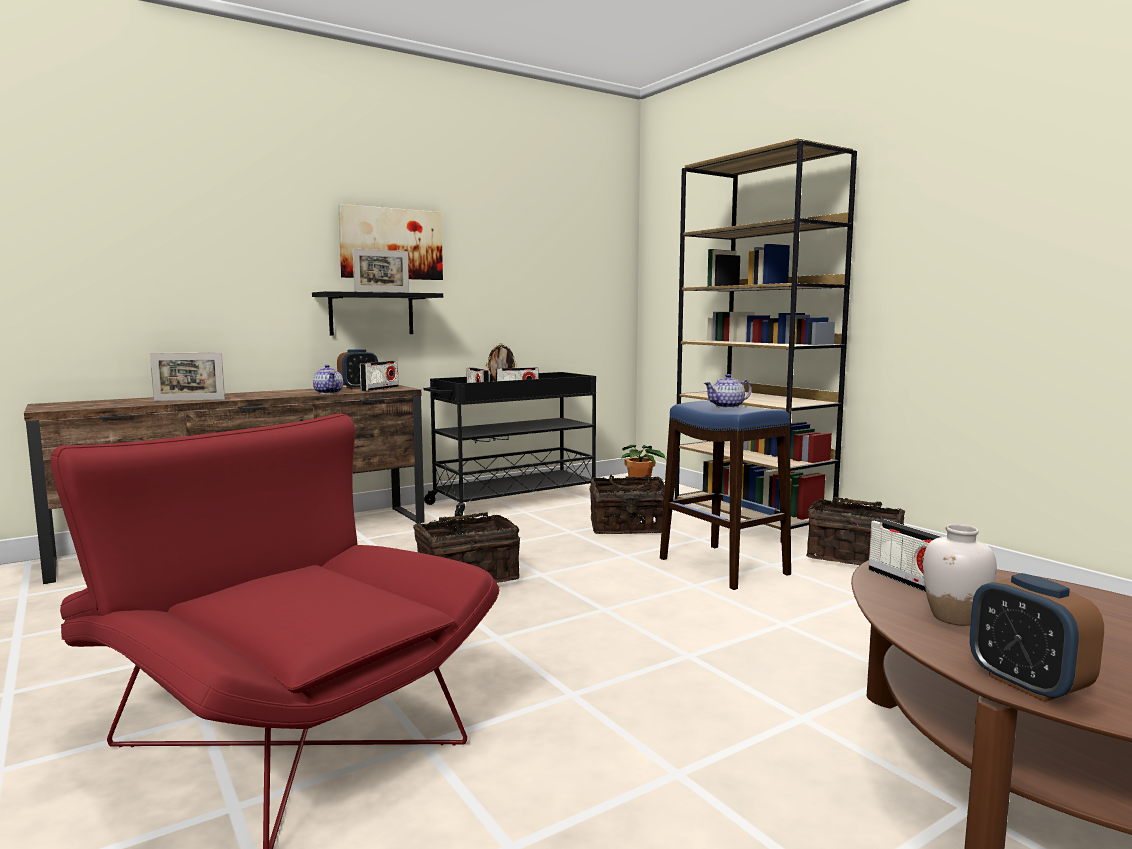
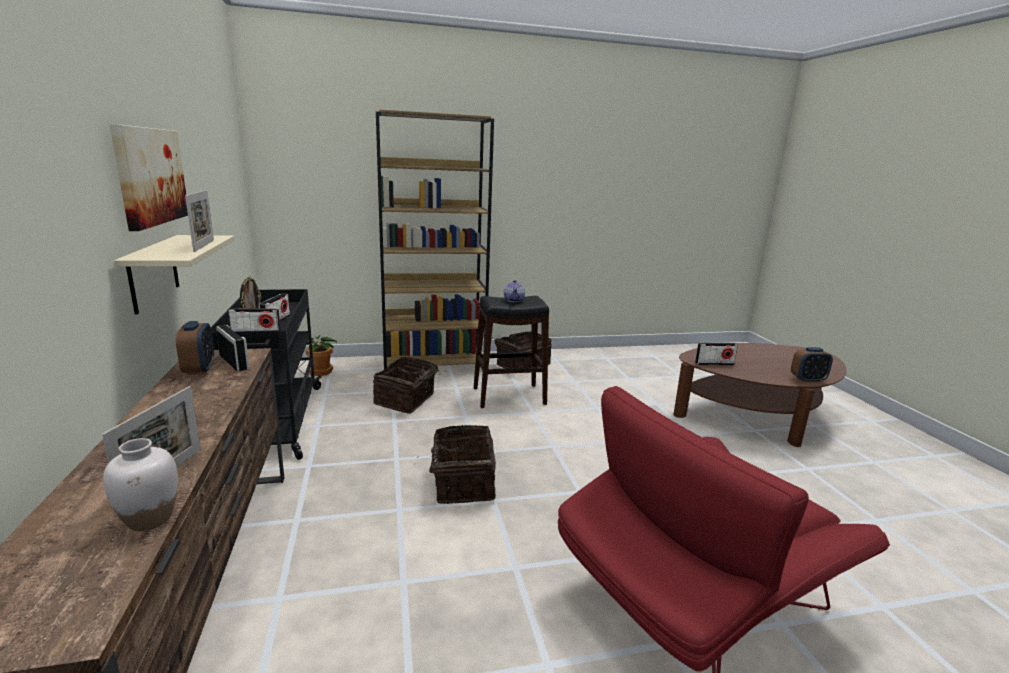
camera: 70 degrees left, 10 degrees up
black shelf [312,291,443,335] -> beige shelf [114,235,234,314]
teapot [313,365,343,394] -> none
blue stool [660,401,791,590] -> black stool [474,296,549,408]
white vase [923,524,997,626] -> white vase moved to [103,438,178,531]

